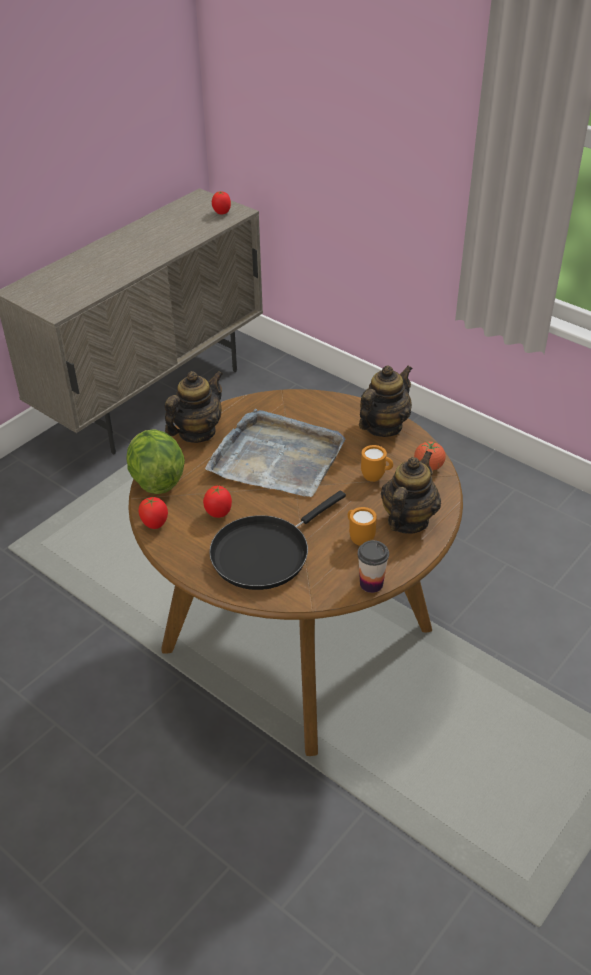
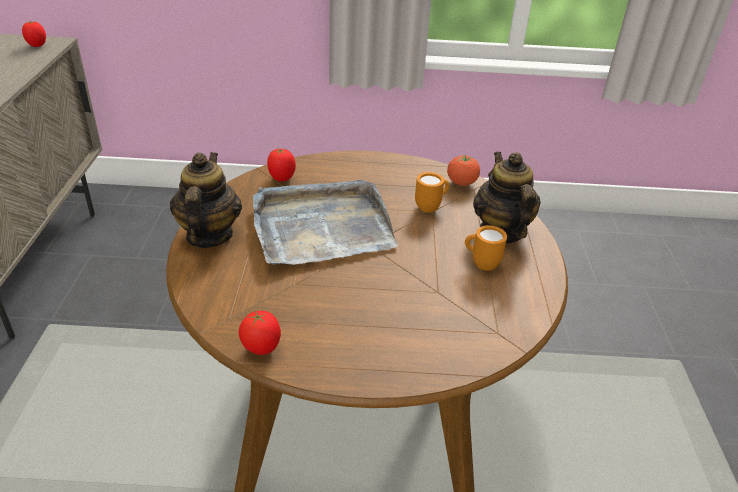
camera: 40 degrees left, 5 degrees down
lettuce [127,429,185,494] -> none
tomato [203,486,232,518] -> tomato moved to [267,148,296,182]
black frying pan [209,491,346,590] -> none
cup [357,540,389,593] -> none
teapot [359,365,412,437] -> none

